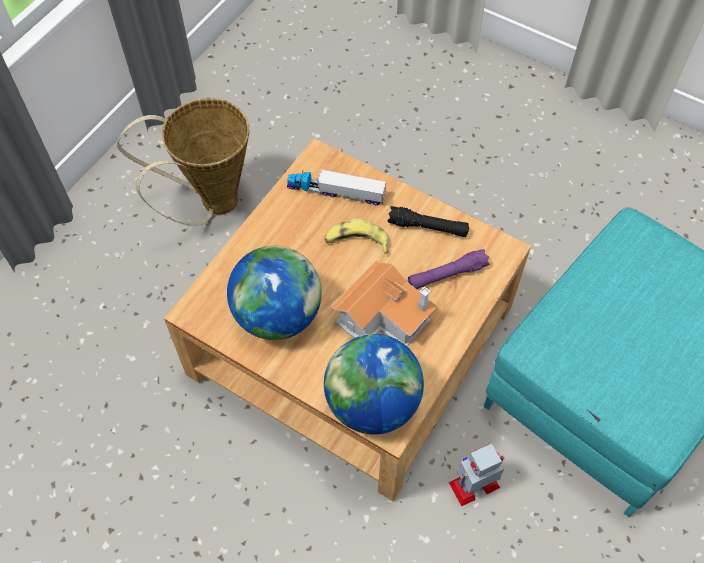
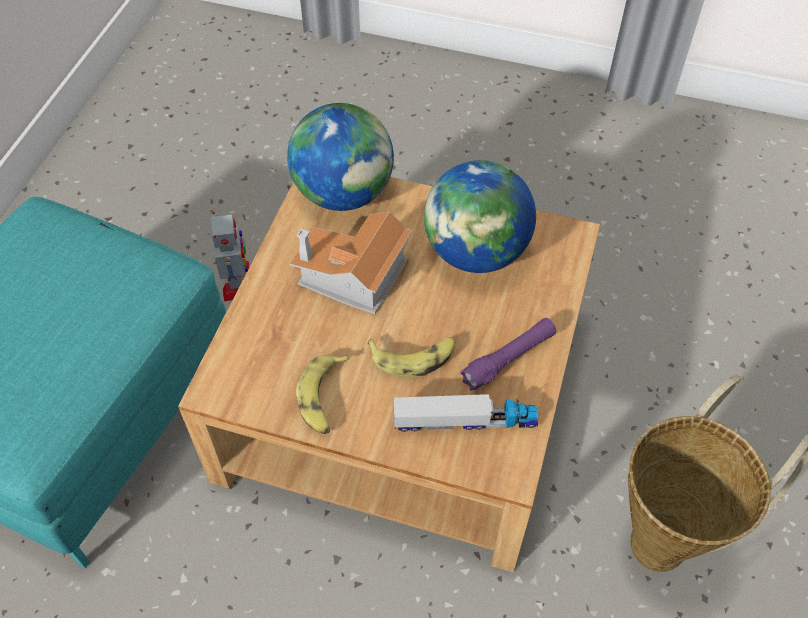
camera: 165 degrees right, 5 degrees down
black flashlight [387,206,469,237] -> banana [296,355,350,434]
purple flashlight [408,249,489,289] -> purple flashlight moved to [460,318,556,391]
toy robot [449,443,505,506] -> toy robot turned 60 degrees counterclockwise [211,212,249,301]

